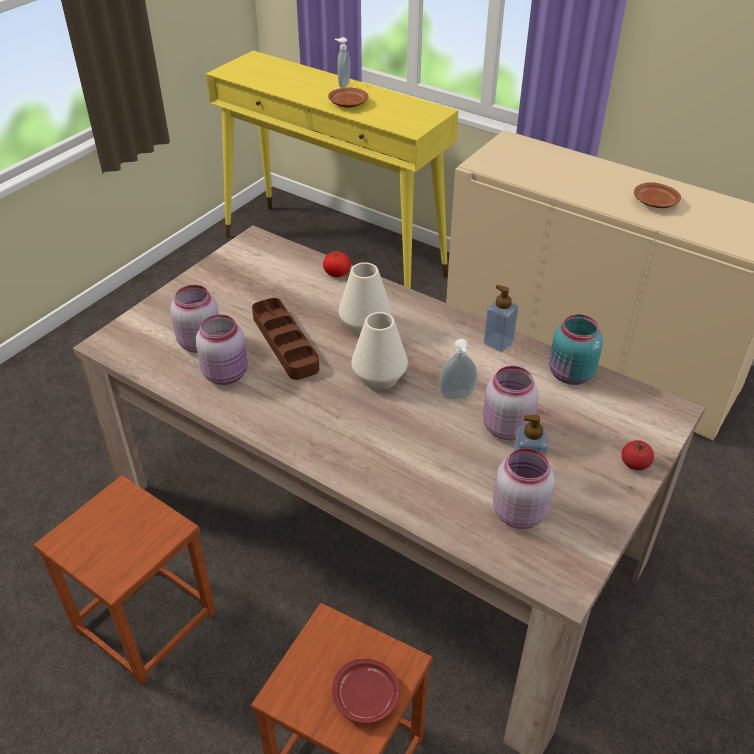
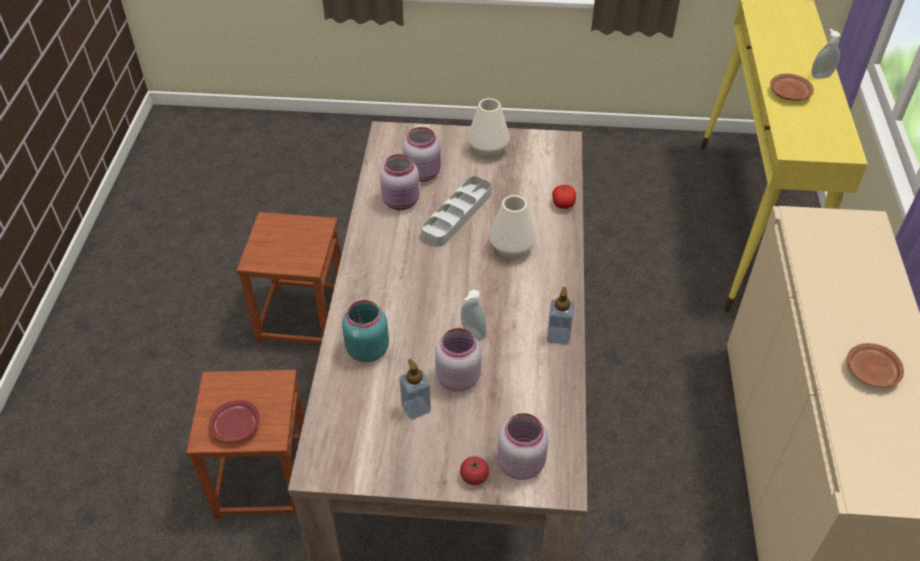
camera: 60 degrees right, 5 degrees up
brown tray [252,298,319,380] -> grey tray [421,176,492,247]
white vase [351,312,408,390] -> white vase moved to [467,98,510,158]
pink jar [493,448,555,529] -> pink jar moved to [497,413,548,480]
turquoise jar [549,314,603,385] -> turquoise jar moved to [342,300,389,362]

